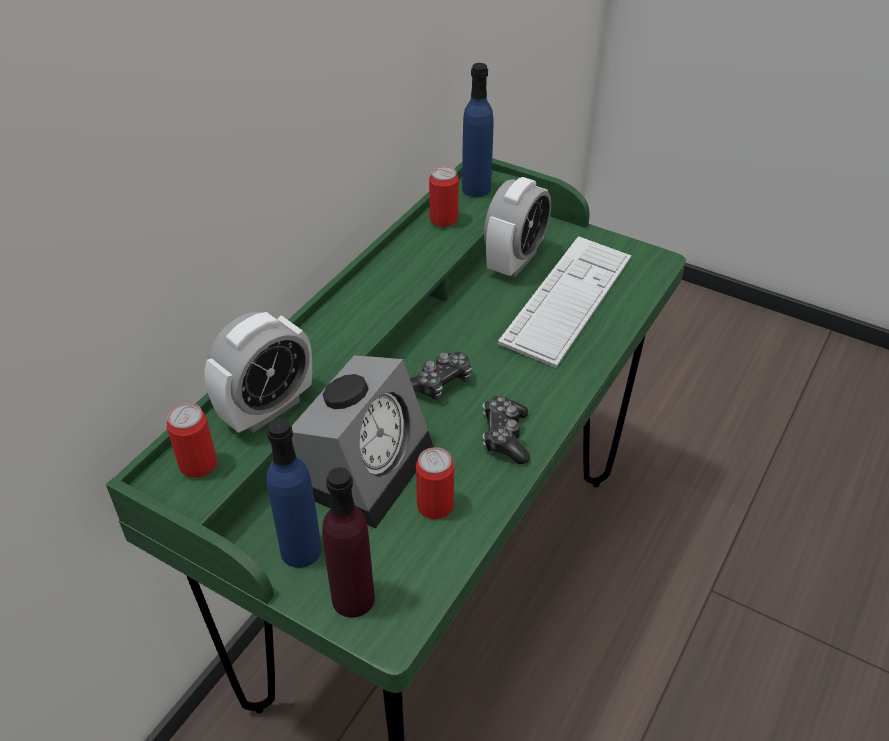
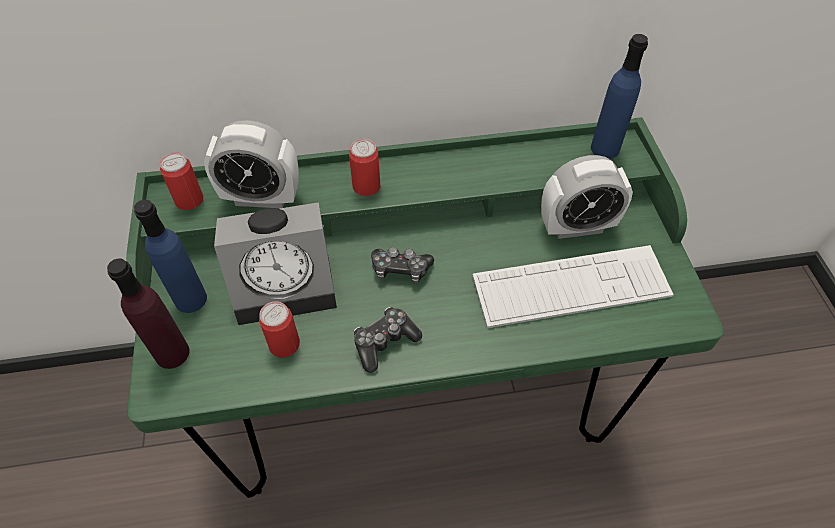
camera: 50 degrees right, 10 degrees up
can [429,166,459,227] -> can moved to [349,139,380,196]

